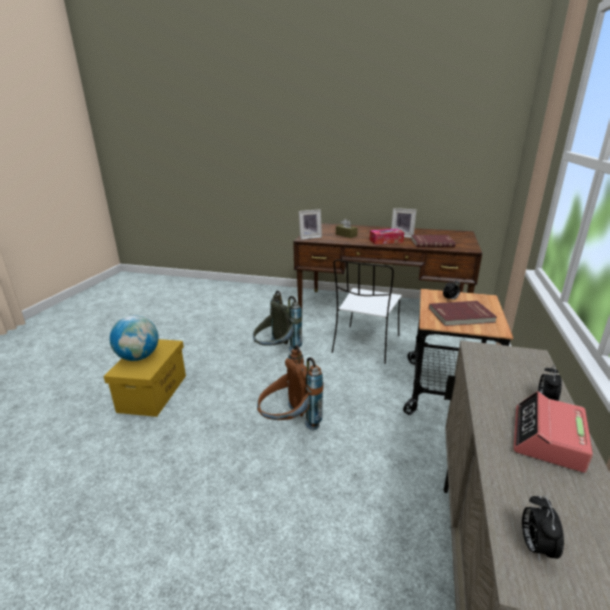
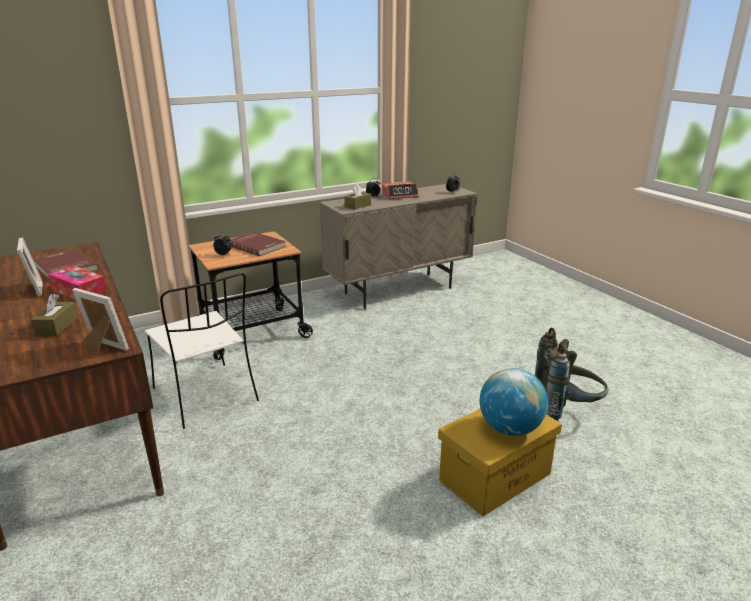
camera: 135 degrees left, 0 degrees up
grey backpack [253,291,302,352] -> grey backpack moved to [535,328,609,422]
brown backpack [257,345,323,431] -> none
white chair [332,259,402,364] -> white chair turned 75 degrees clockwise [145,273,259,429]
none -> brown tissue box [344,185,371,210]

